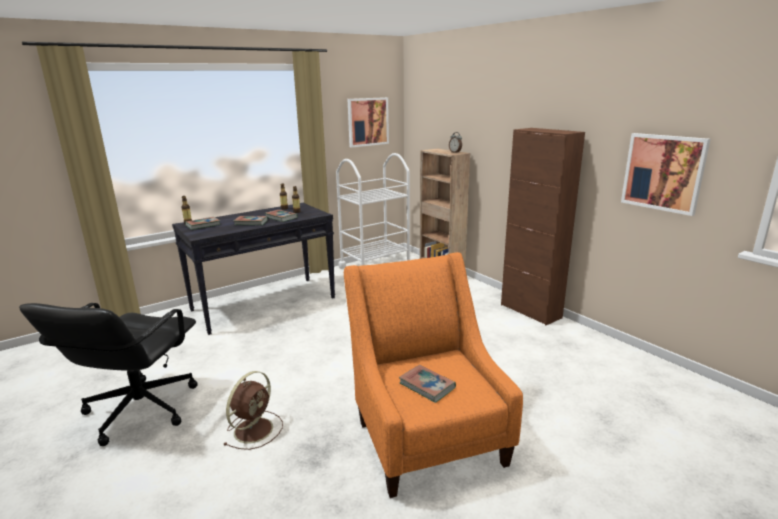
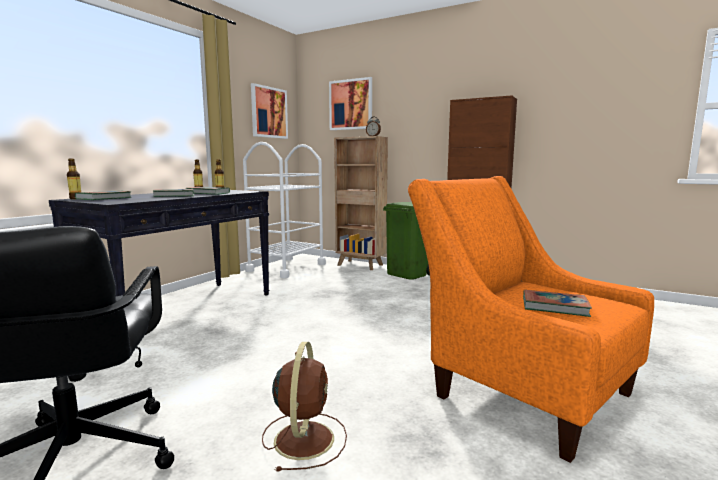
camera: 25 degrees left, 10 degrees down
picture [621,133,711,216] -> picture moved to [329,77,372,130]
none -> green trash can [383,202,430,280]

